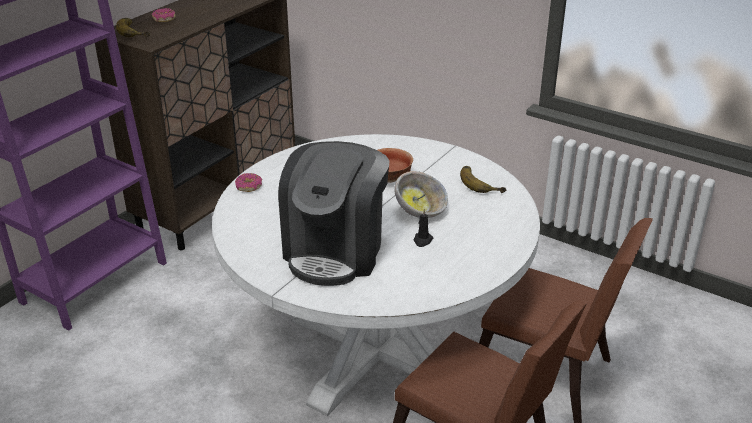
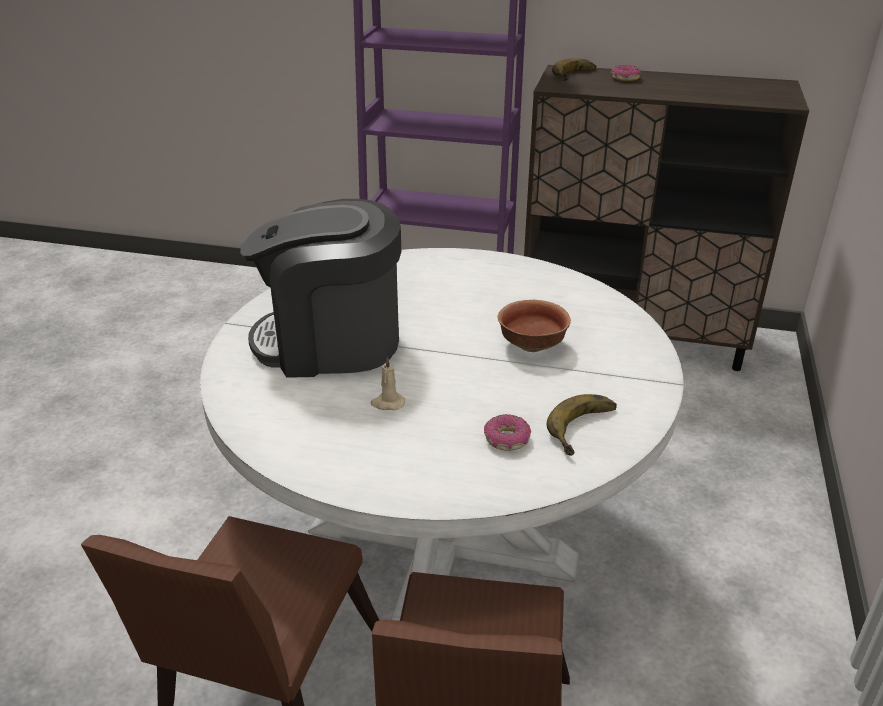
camera: 70 degrees right, 0 degrees up
donut [235,173,262,192] -> donut moved to [484,414,531,451]
bowl [394,171,448,218] -> none
black candle [413,209,433,247] -> beige candle [371,357,405,410]

